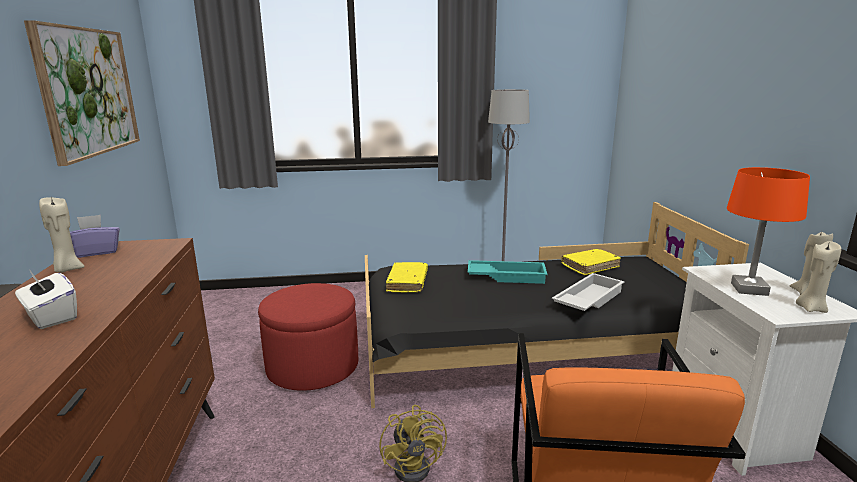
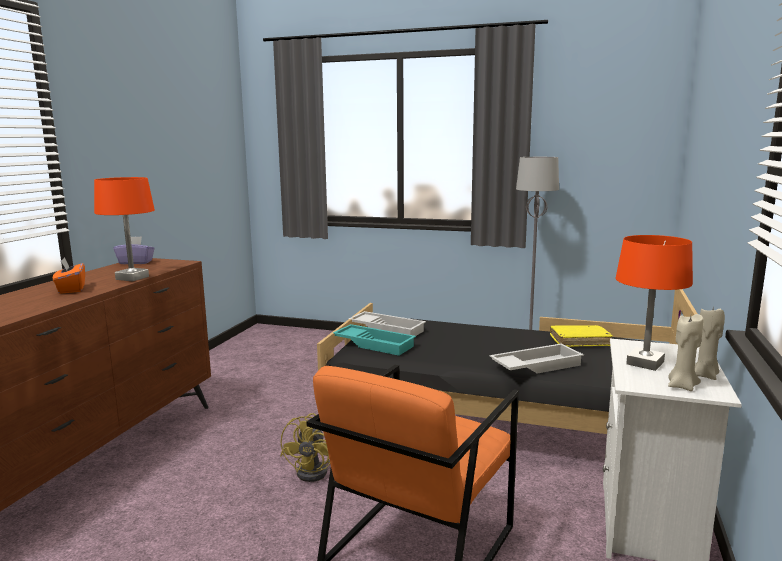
camera: 25 degrees right, 5 degrees down
white tissue box [15,269,77,329] -> orange tissue box [53,257,85,294]
picture [24,20,140,166] -> none
beige candle [39,197,84,273] -> none
red ottoman [258,283,358,391] -> none
yellow book [386,262,428,292] -> white tray [348,311,426,336]
turquoise tray [468,260,548,284] -> turquoise tray moved to [333,324,416,356]
none -> orange table lamp [94,177,155,282]

